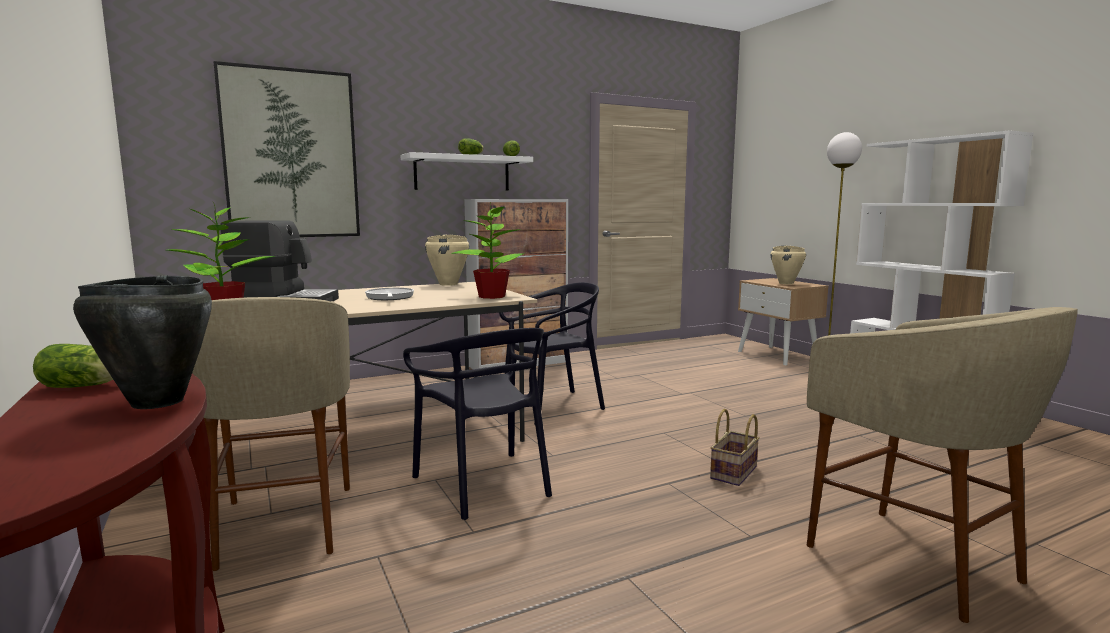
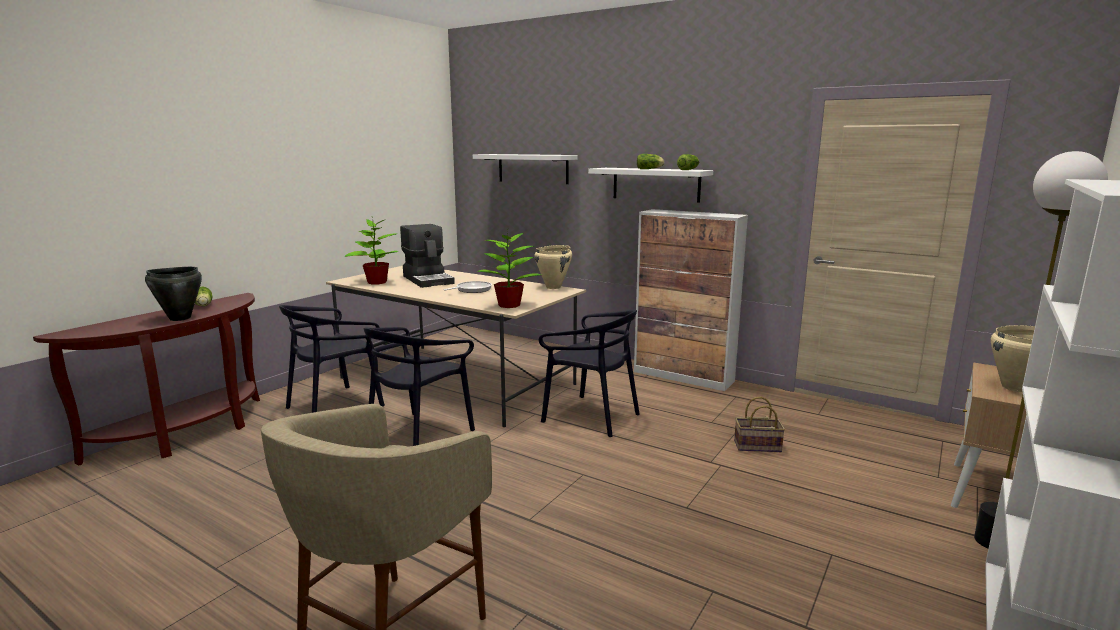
camera: 60 degrees right, 5 degrees up
beige stool [192,297,350,571] -> black chair [279,305,385,413]
picture [213,61,360,237] -> white shelf [473,154,578,184]
basket [710,409,760,486] -> basket moved to [734,397,785,452]

